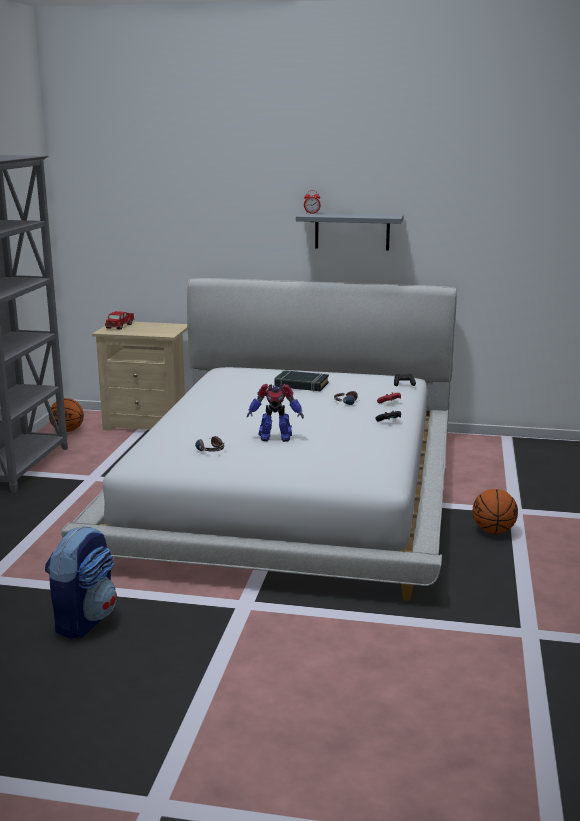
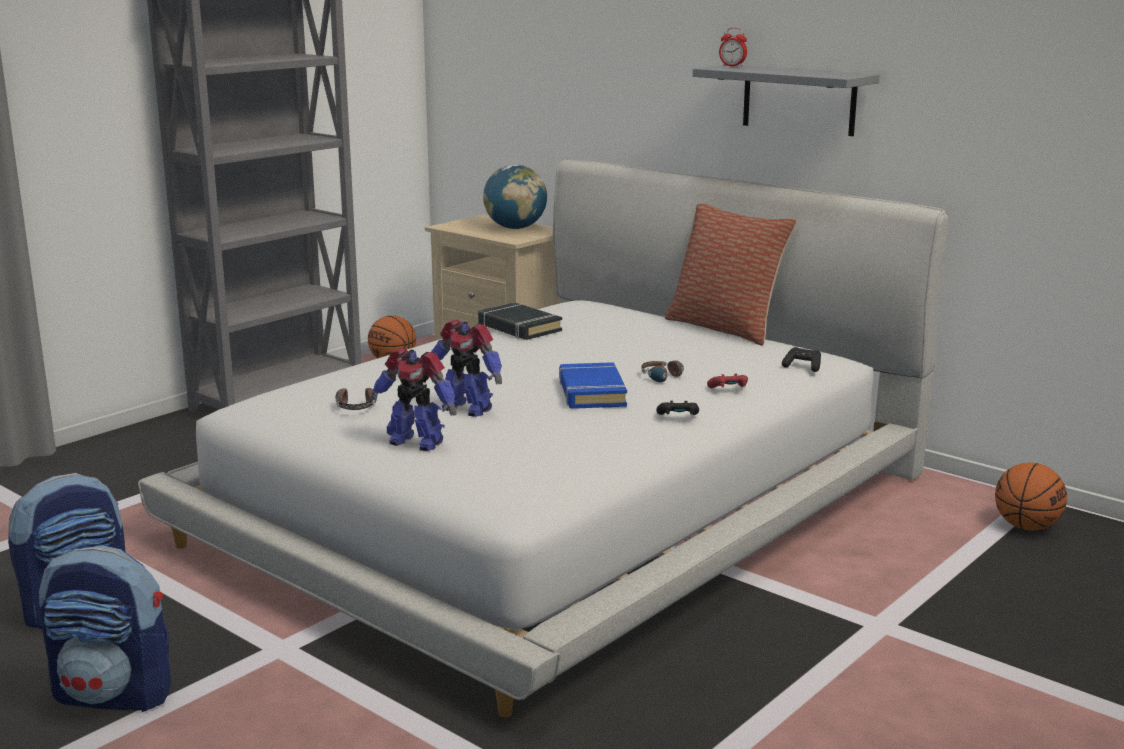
camera: 30 degrees right, 0 degrees up
toy truck [105,311,135,330] -> none
black book [274,370,329,391] -> black book moved to [478,302,562,340]
basketball [472,489,518,534] -> basketball moved to [995,462,1067,531]
none -> backpack [39,545,171,712]
none -> toy robot [369,348,456,451]
none -> globe [483,165,547,229]
none -> blue book [559,362,627,409]
none -> pillow [665,204,797,345]

